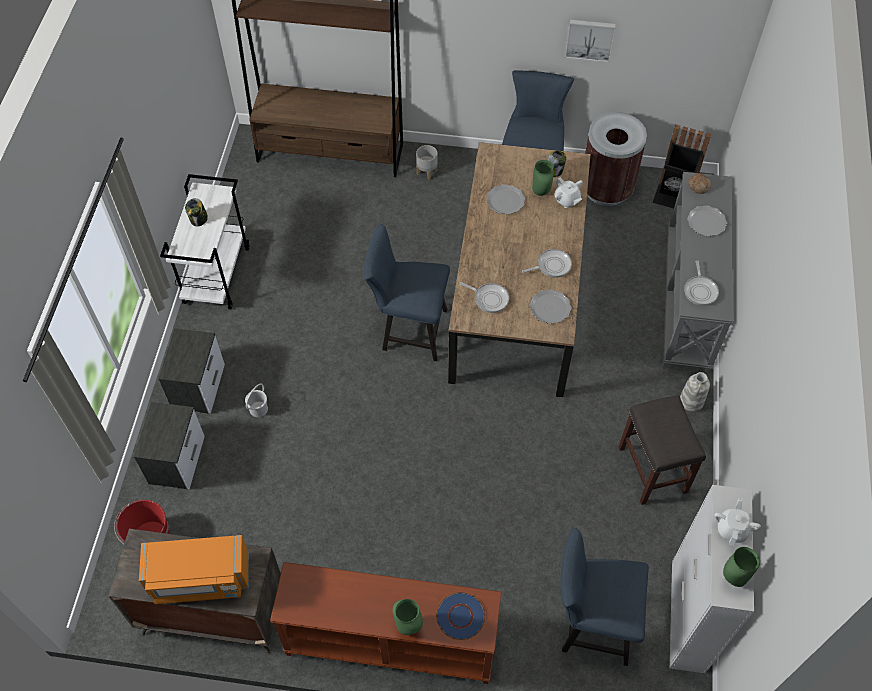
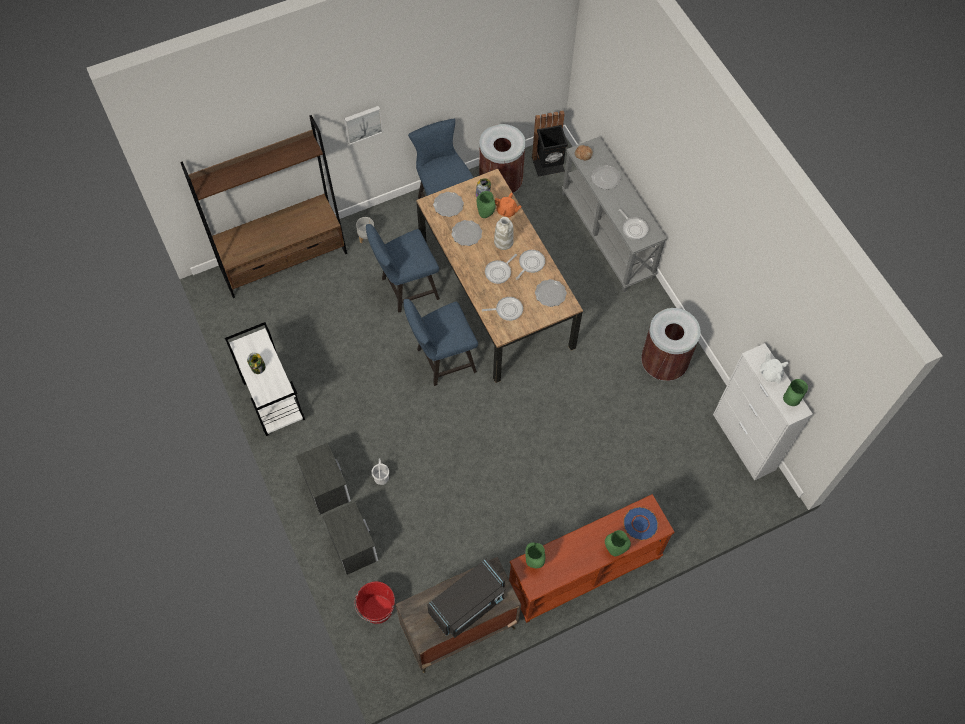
camera: 35 degrees left, 5 degrees up
orange microwave [139,535,249,604] -> black microwave [427,559,505,638]
white teapot [554,177,583,208] -> orange teapot [495,193,521,218]
blue chair [560,528,649,666] -> blue chair moved to [366,224,440,313]
picture [565,20,616,62] -> picture moved to [344,106,383,145]
grey stool [618,395,706,505] -> brown trash can [641,308,701,381]
white vase [680,372,710,412] -> white vase moved to [494,217,514,250]
none -> plate [433,192,464,217]
none -> frying pan [485,254,517,284]
none -> green vase [525,542,545,568]

